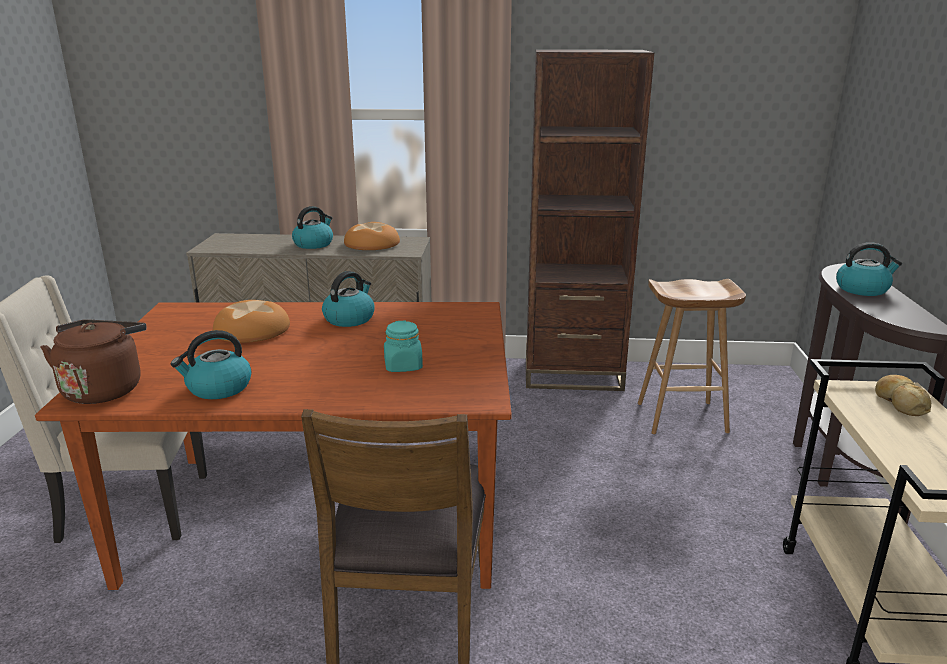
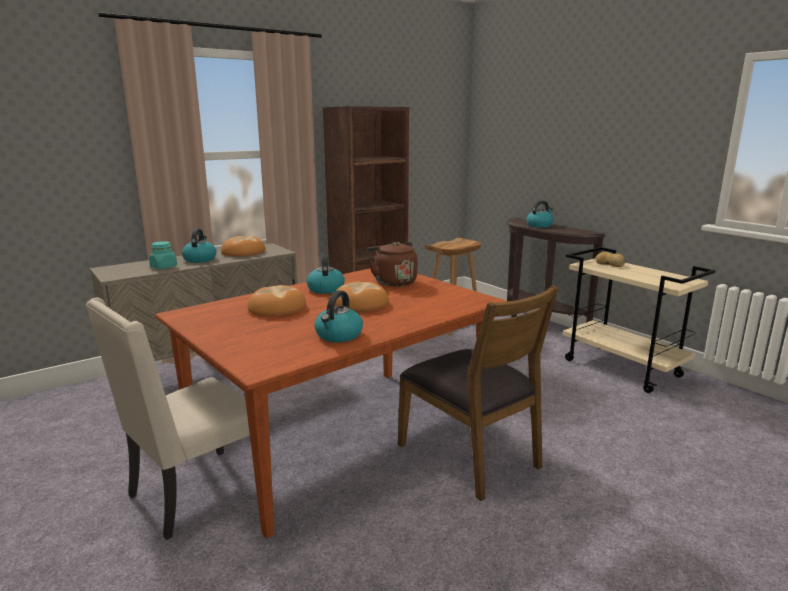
camera: 40 degrees left, 5 degrees down
brown kettle [40,320,146,404] -> brown kettle moved to [367,242,417,287]
turquoise jar [384,321,423,372] -> turquoise jar moved to [149,241,177,269]
none -> bread [335,282,389,312]

